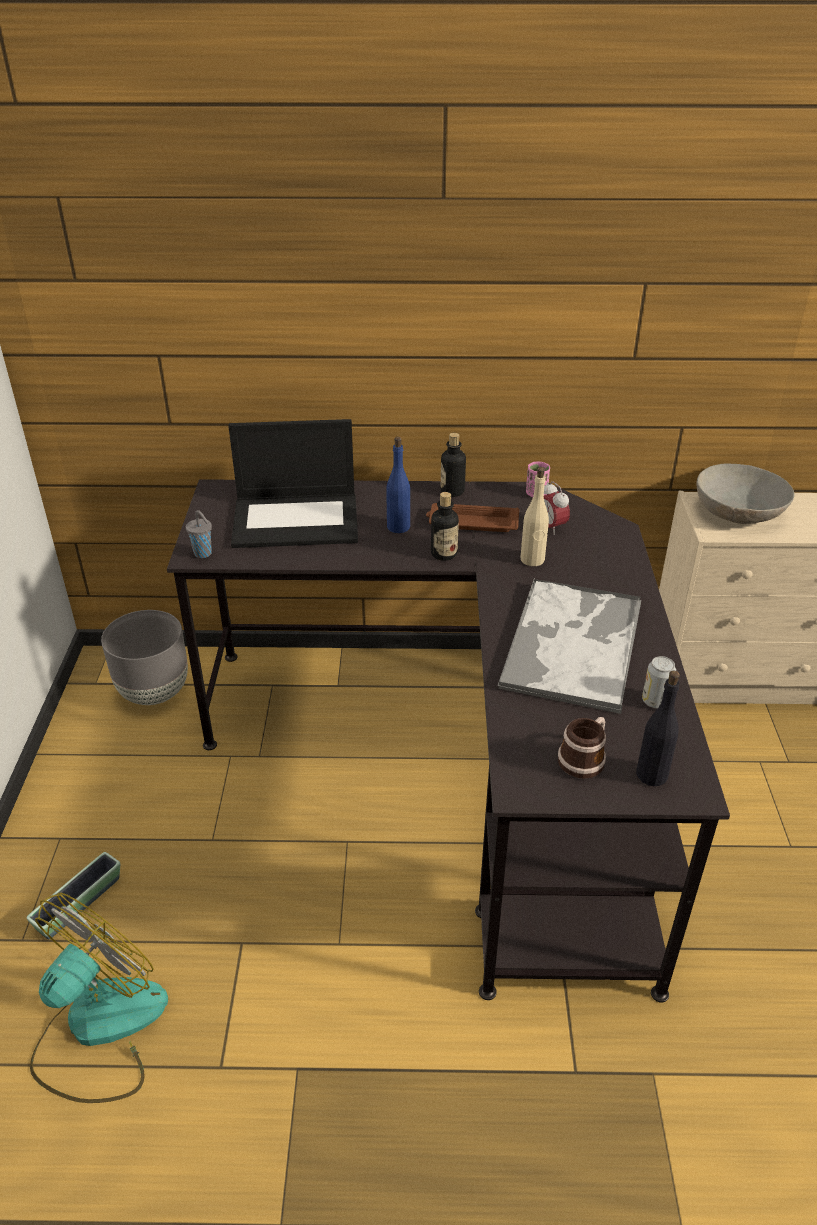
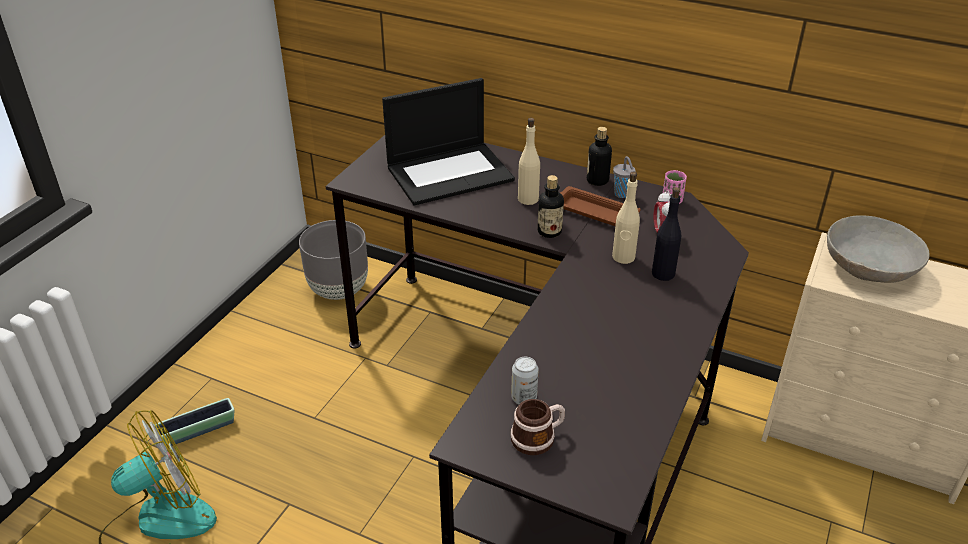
camera: 25 degrees right, 0 degrees up
grey cup [186,510,212,558] -> grey cup moved to [613,156,636,198]
laptop [228,419,358,548] -> laptop turned 45 degrees counterclockwise [382,78,515,206]
blue bottle [386,437,410,533] -> beige bottle [518,118,540,205]
tray [497,579,641,714] -> none
black bottle [636,670,680,786] -> black bottle moved to [652,187,681,281]
can [642,656,676,708] -> can moved to [511,357,539,404]

